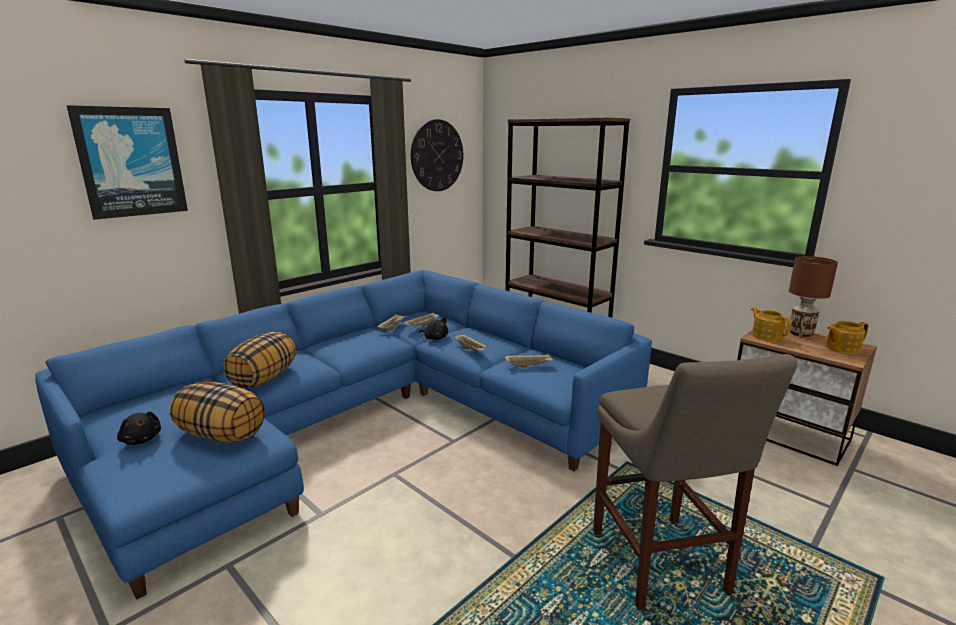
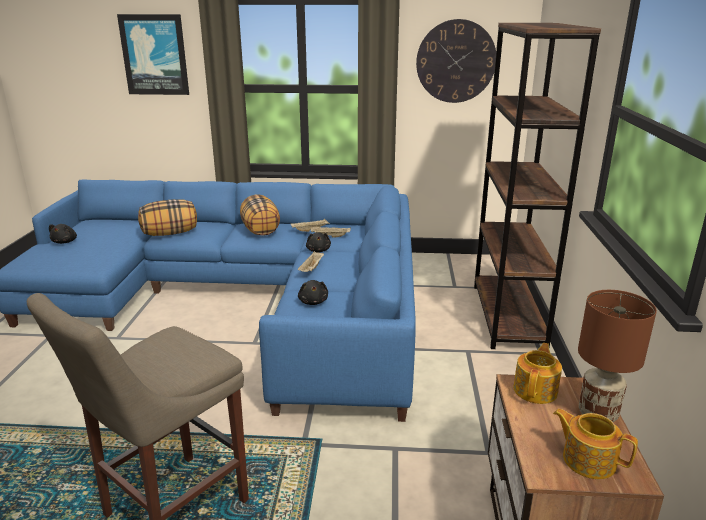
camera: 50 degrees right, 5 degrees up
pillow [169,382,265,443] -> pillow moved to [240,194,280,235]
beige tray [505,353,554,368] -> black plush toy [298,280,328,305]

